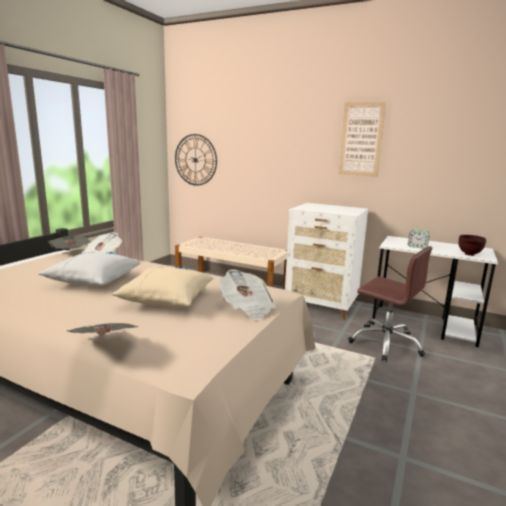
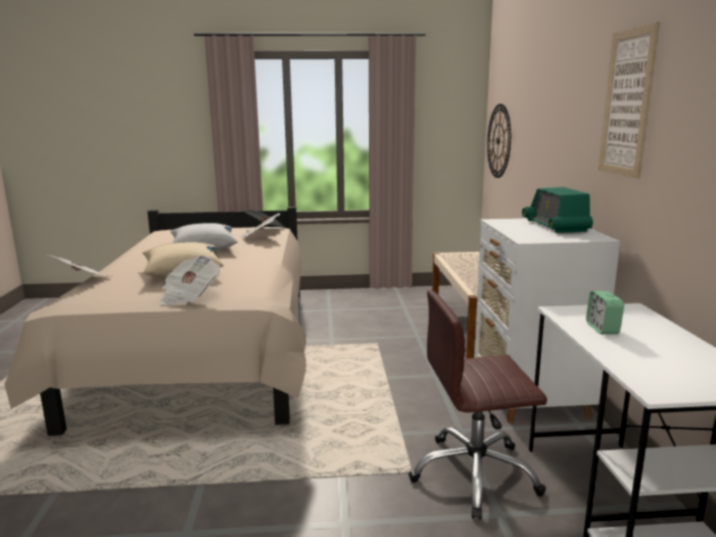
camera: 60 degrees right, 0 degrees up
brown office chair [348,246,432,362] -> brown office chair turned 75 degrees clockwise [408,290,547,520]
brown bowl [459,235,486,256] -> none
none -> radio [522,187,593,233]

